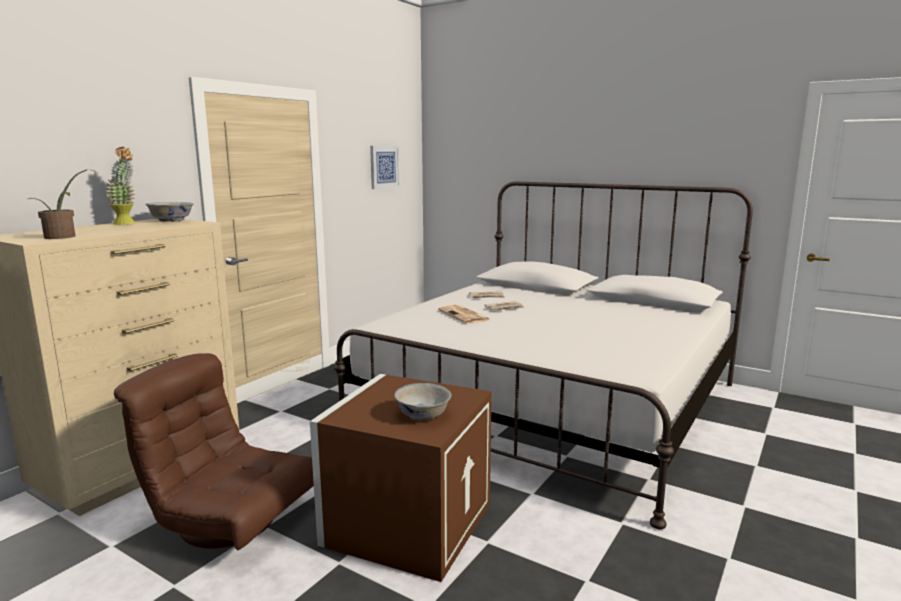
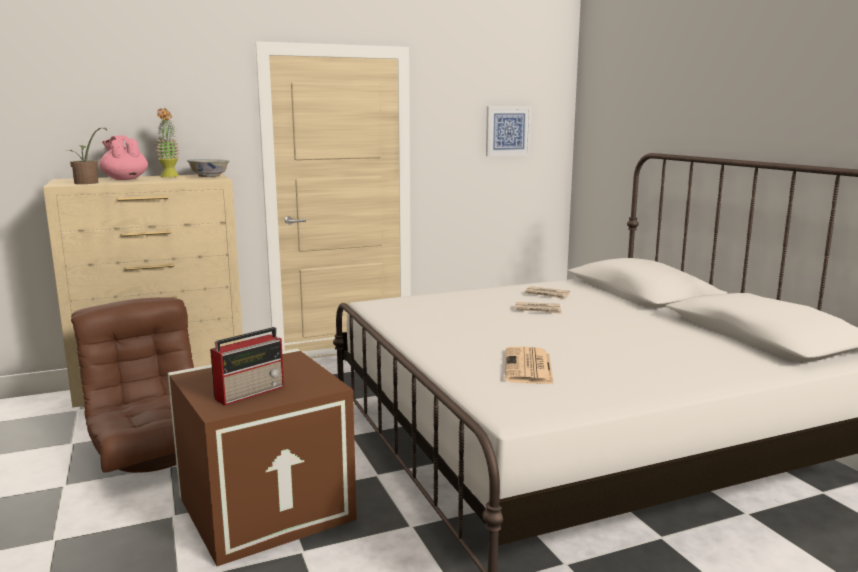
camera: 35 degrees right, 0 degrees up
white bowl [394,383,452,421] -> radio [210,327,284,405]
newspaper [438,305,490,324] -> newspaper moved to [505,347,554,384]
none -> pink teapot [99,135,148,180]

